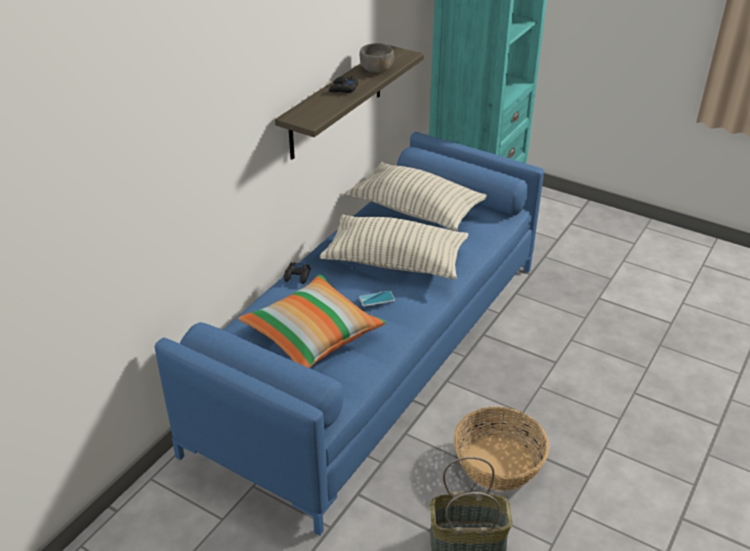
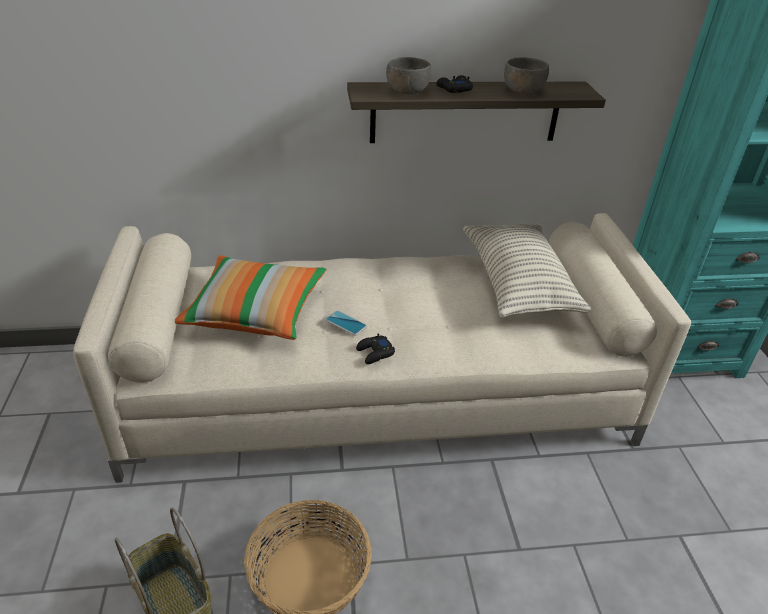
camera: 50 degrees right, 0 degrees up
blue sofa [155,132,544,536] -> beige sofa [73,213,691,483]
black game controller [284,262,310,284] -> black game controller moved to [356,333,395,364]
pillow [320,215,468,280] -> none
none -> grey bowl [386,57,431,94]

